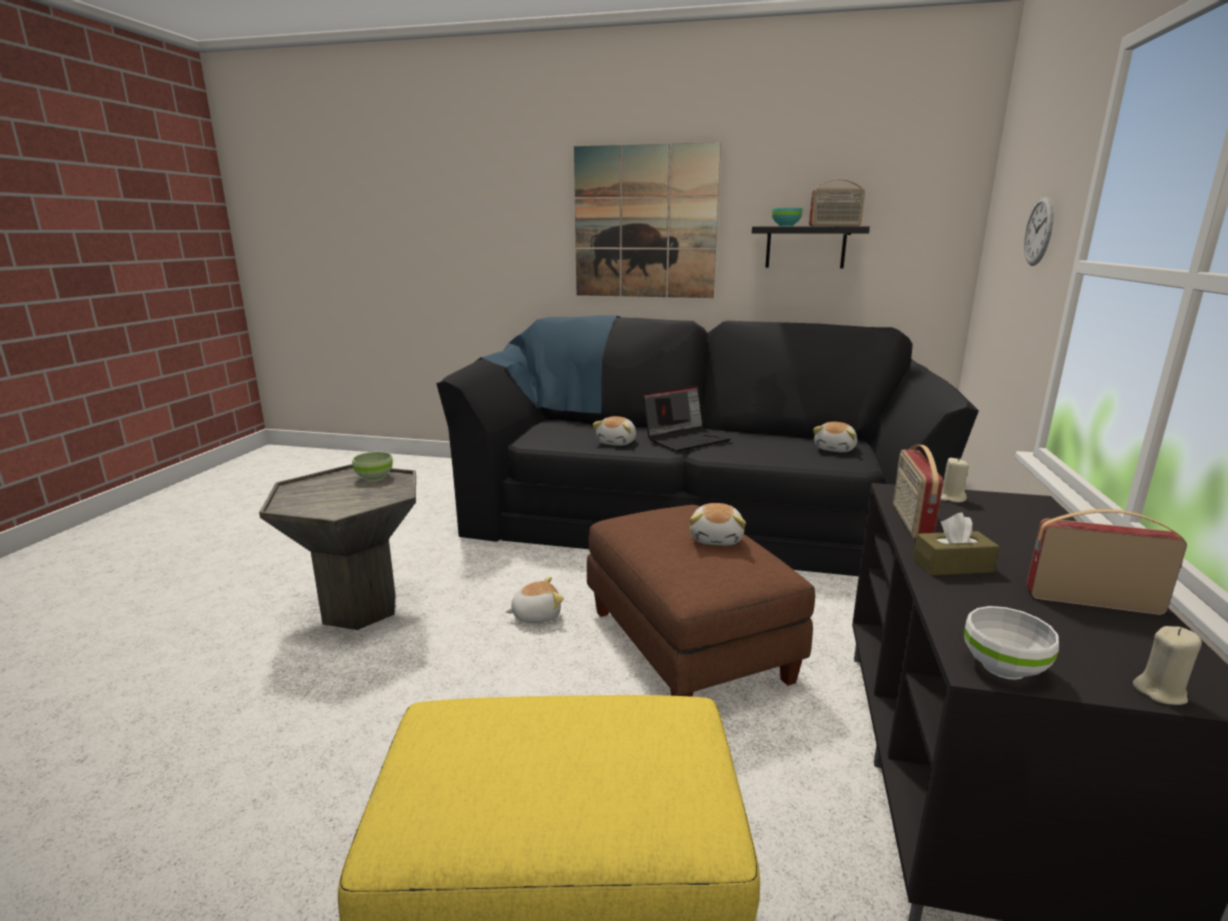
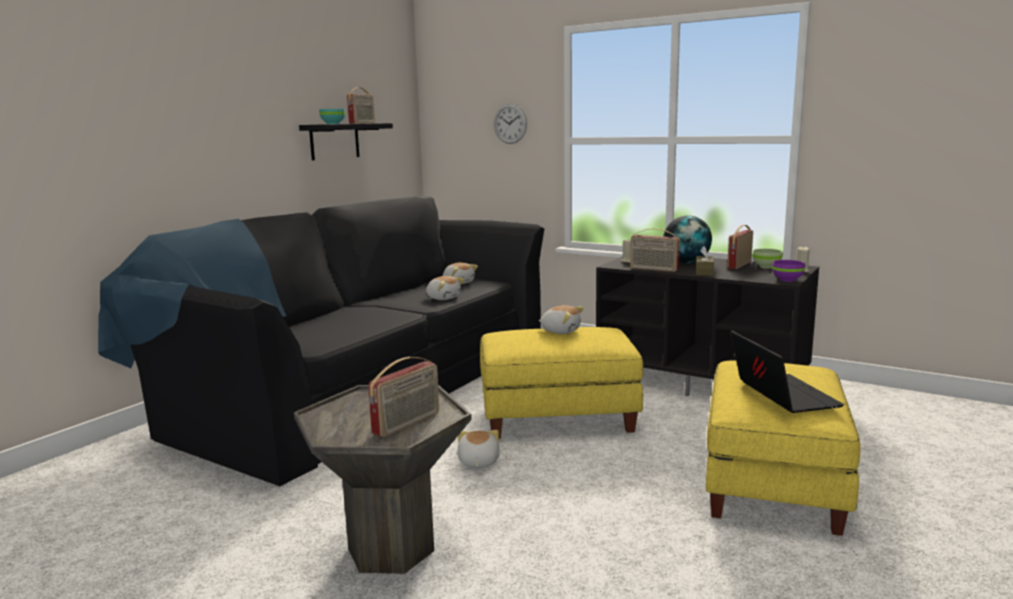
camera: 70 degrees left, 5 degrees down
green bowl [352,451,393,481] -> green bowl moved to [753,248,783,268]
picture [574,142,721,298] -> none
brown ottoman [587,505,815,697] -> yellow ottoman [480,327,643,439]
plush toy [593,416,636,446] -> plush toy moved to [426,276,465,300]
laptop [643,386,731,452] -> laptop moved to [731,331,844,413]
white bowl [964,606,1059,680] -> purple bowl [772,260,805,282]
none -> radio [368,357,439,437]
none -> globe [663,215,712,263]

